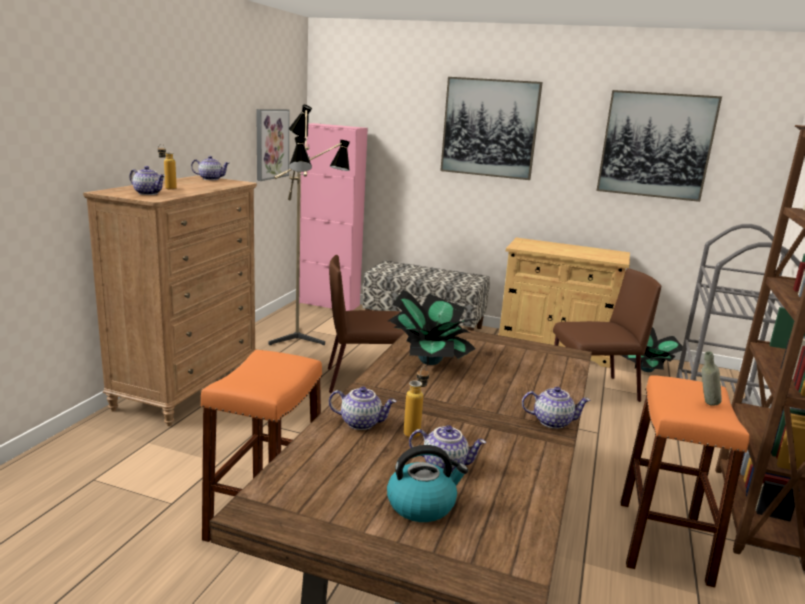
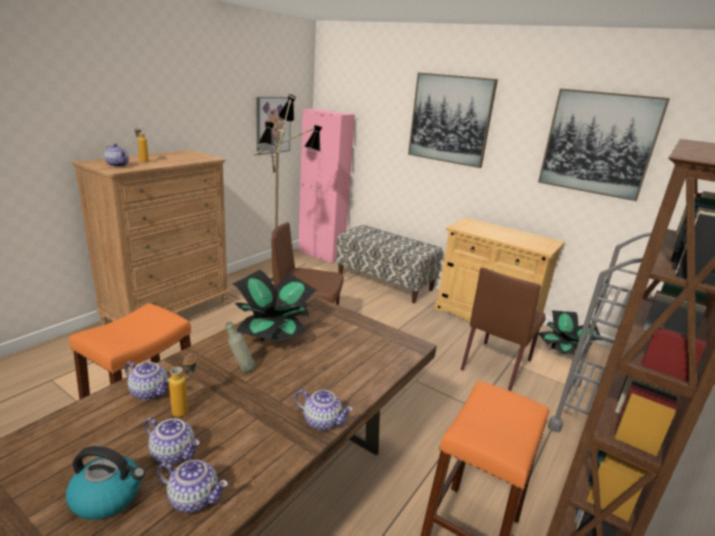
camera: 15 degrees right, 5 degrees up
teapot [191,156,229,180] -> teapot moved to [157,460,228,513]
brown chair [553,268,661,402] -> brown chair turned 120 degrees clockwise [461,267,546,391]
grey bottle [701,351,722,406] -> grey bottle moved to [225,321,255,372]

